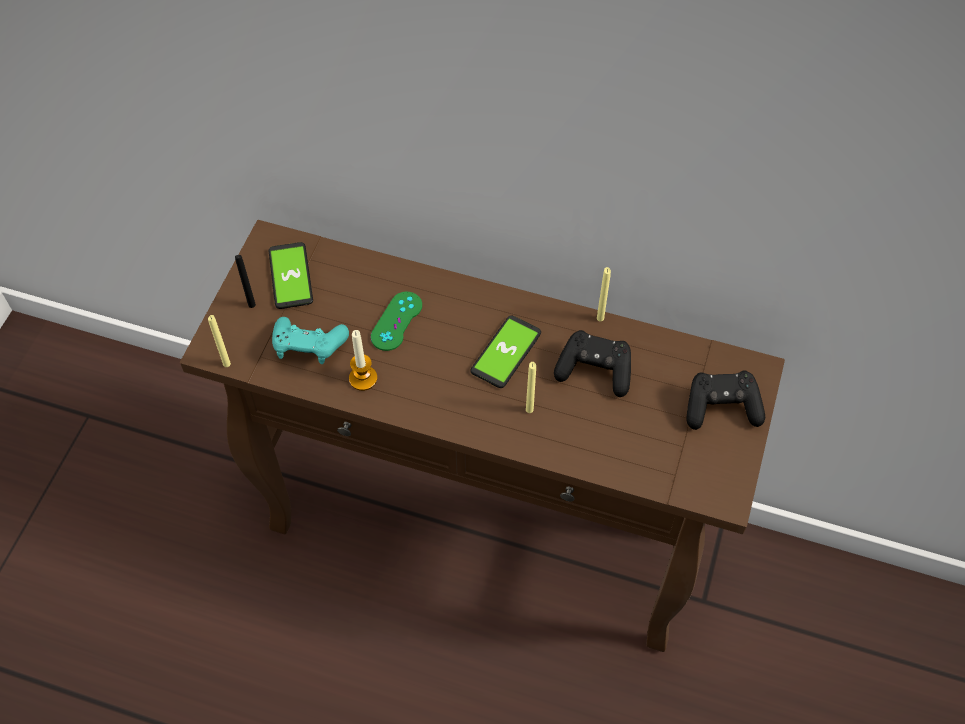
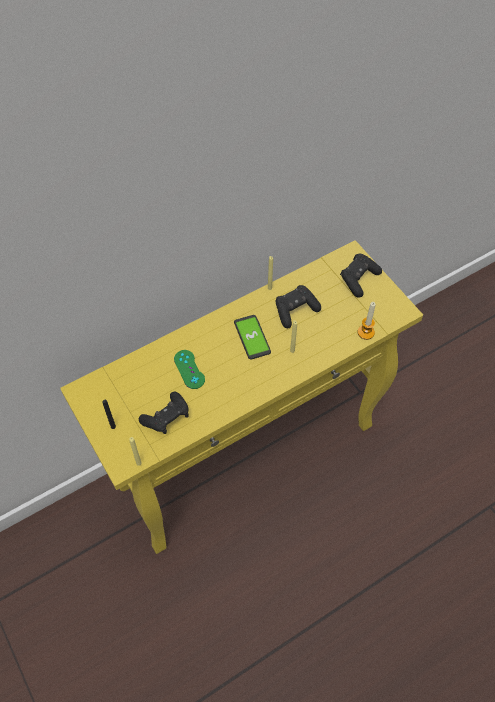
camera: 50 degrees left, 0 degrees up
brown console table [180,220,785,652] -> yellow console table [60,240,423,554]
phone [269,242,313,309] -> none
turquoise game controller [272,317,349,364] -> black game controller [139,392,189,434]
candle [349,330,377,391] -> candle moved to [357,302,376,340]

